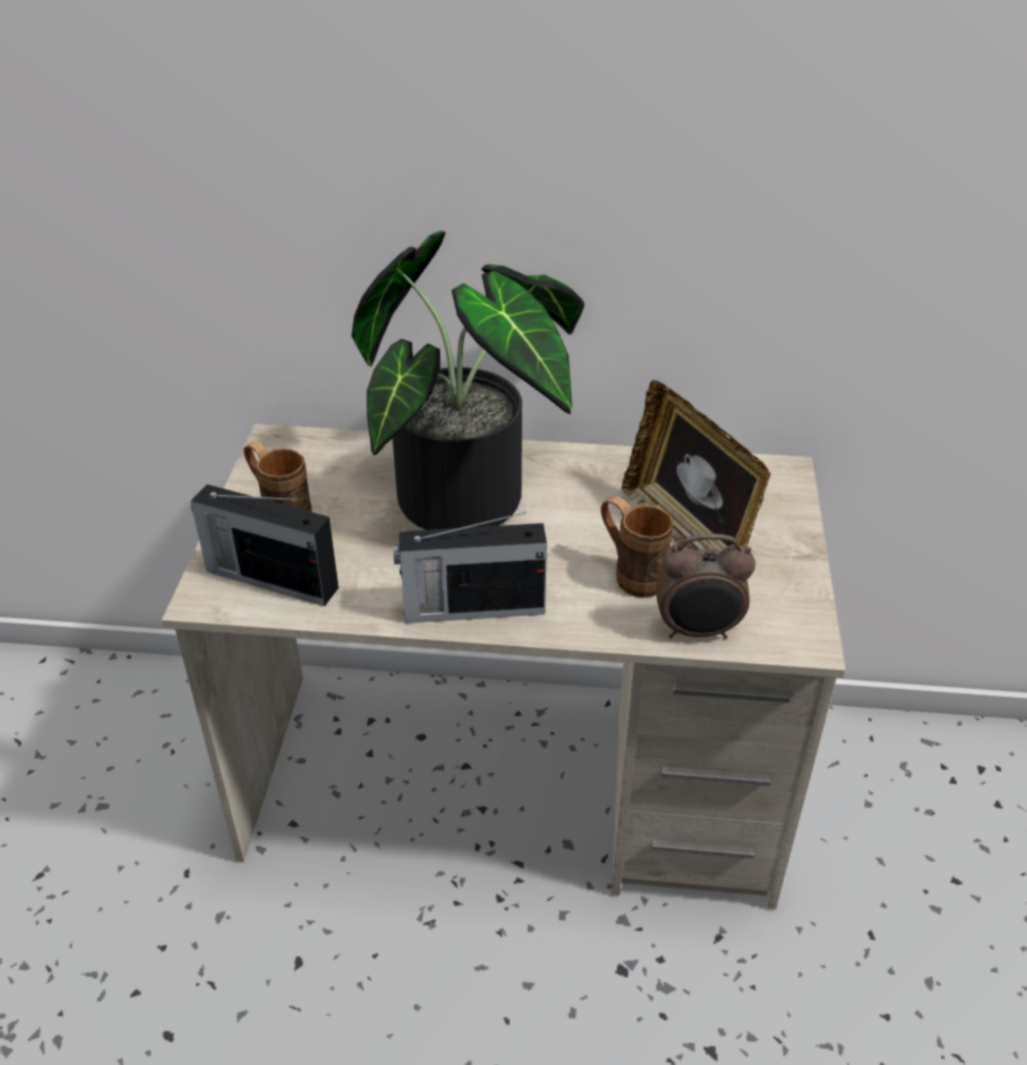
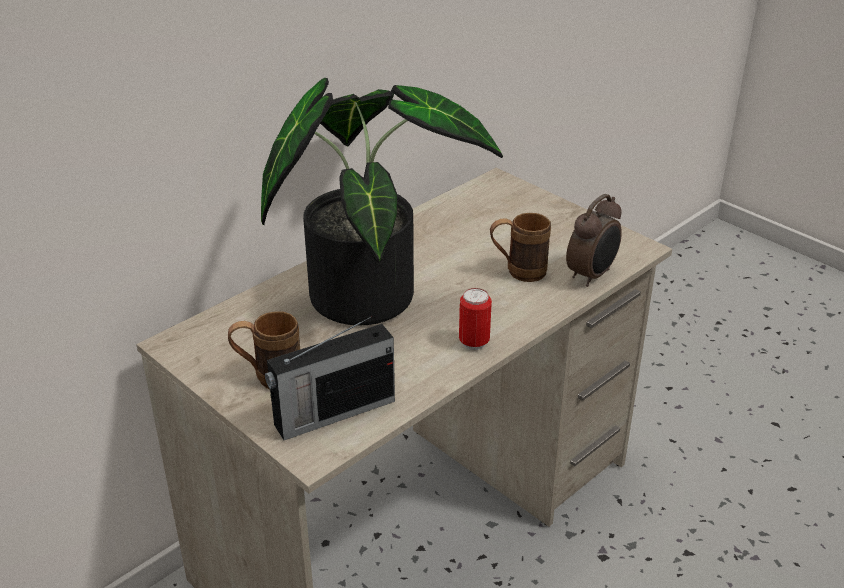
camera: 50 degrees left, 5 degrees down
radio [393,512,547,623] -> can [459,288,492,350]
picture frame [622,380,771,551] -> none

